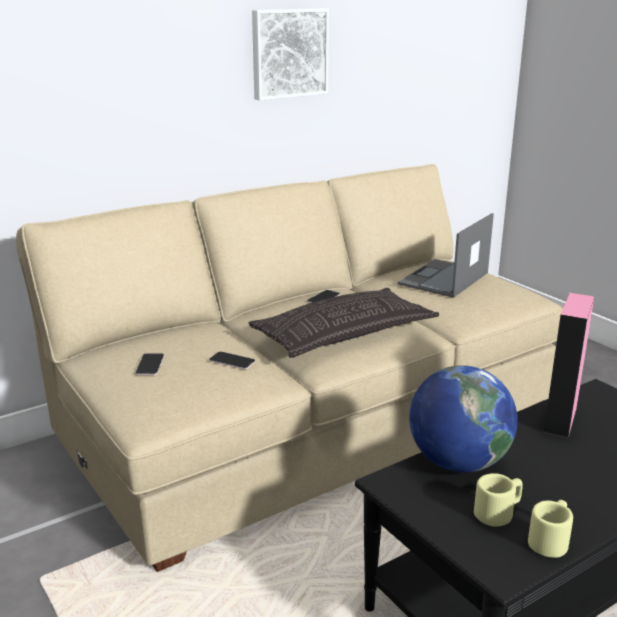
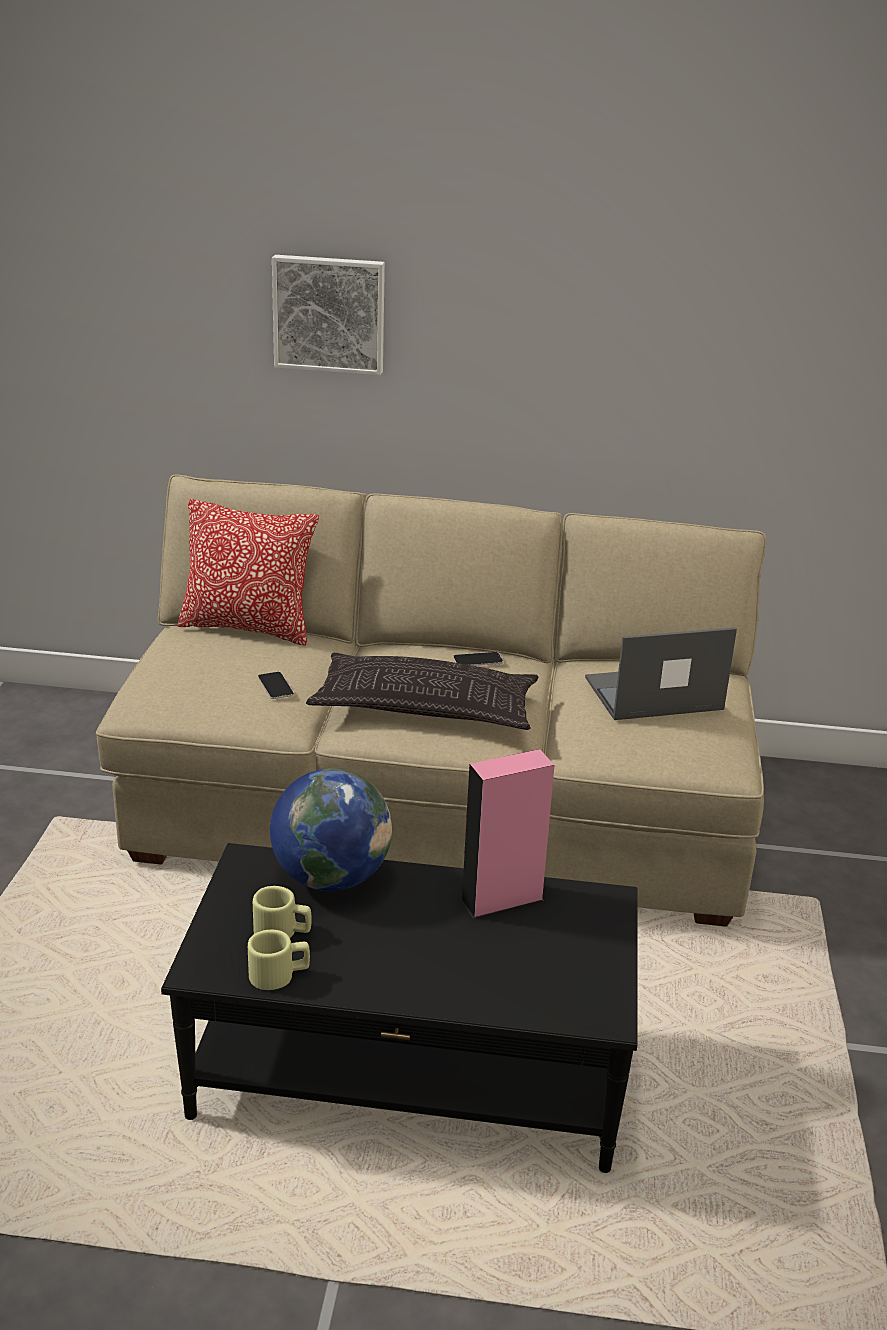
camera: 40 degrees right, 5 degrees up
phone [135,353,164,375] -> none
picture [252,8,329,101] -> picture moved to [272,255,385,375]
none -> pillow [178,499,319,646]

